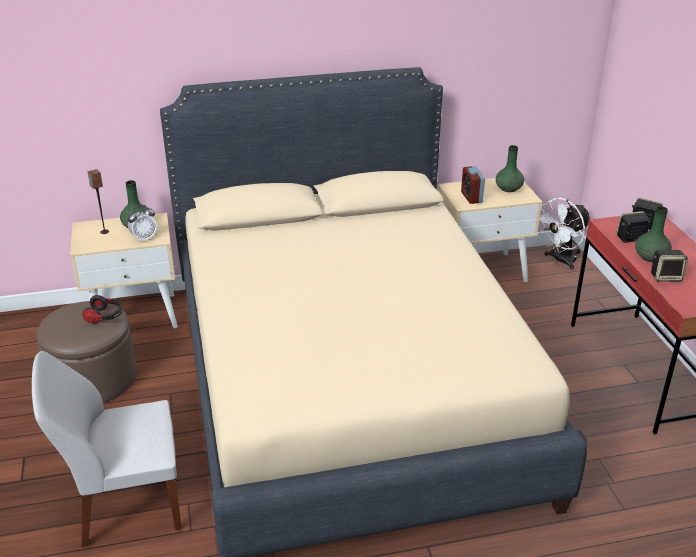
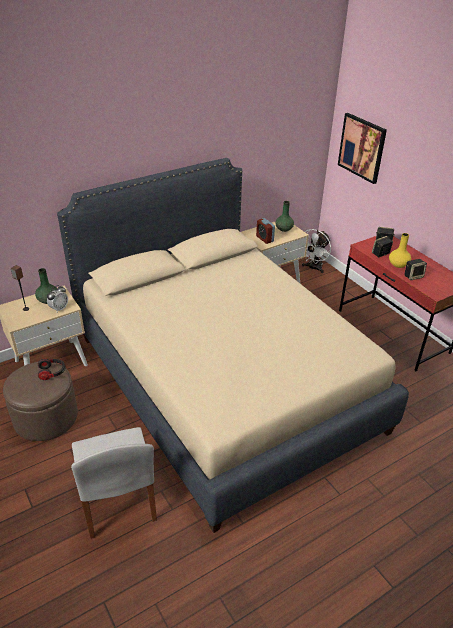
camera: 20 degrees left, 5 degrees up
white chair [32,351,182,547] -> white chair turned 75 degrees counterclockwise [71,427,157,539]
green vase [635,206,672,262] -> yellow vase [389,233,411,268]
none -> picture [338,113,387,184]

